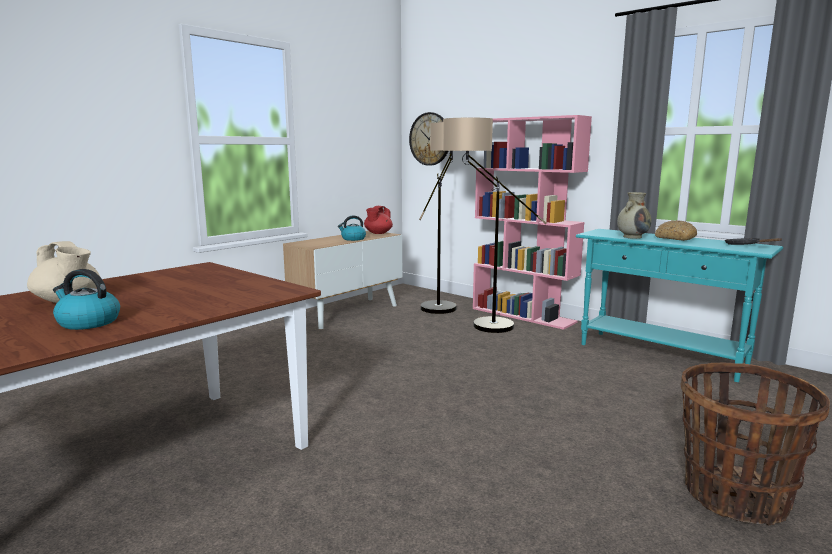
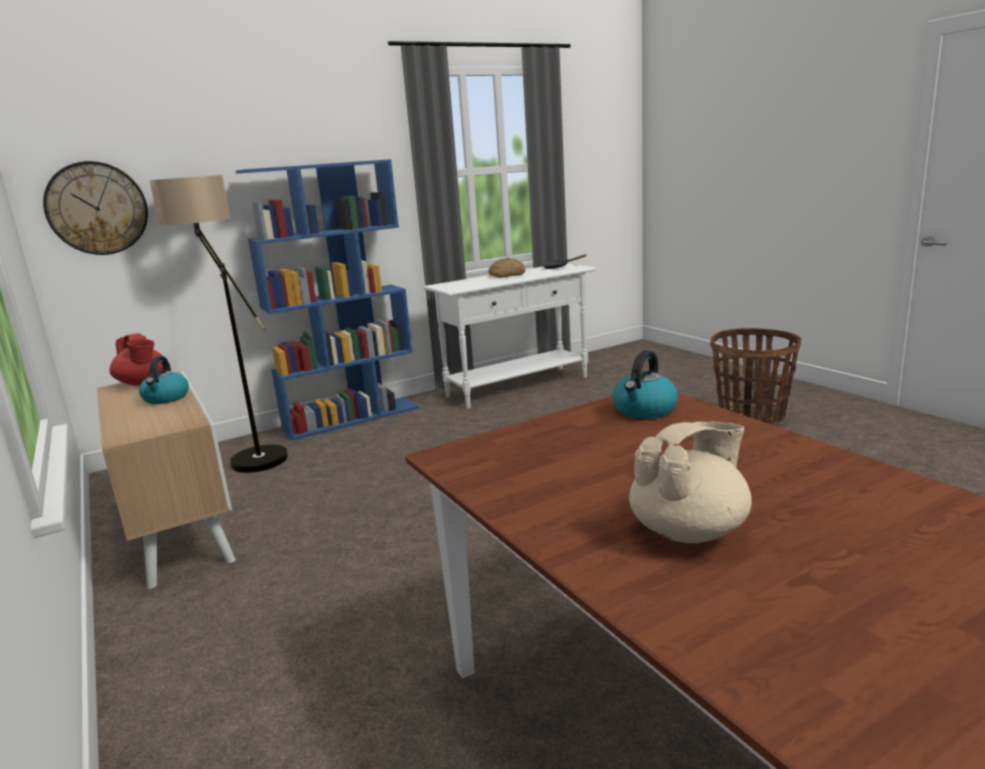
camera: 70 degrees left, 5 degrees up
kettle [53,269,120,330] -> kettle moved to [613,350,678,419]
floor lamp [443,118,547,333] -> none
pink bookcase [473,115,592,330] -> blue bookcase [236,159,419,441]
turquoise console table [576,229,783,382] -> white console table [423,263,596,409]
beige vase [617,192,651,239] -> none

